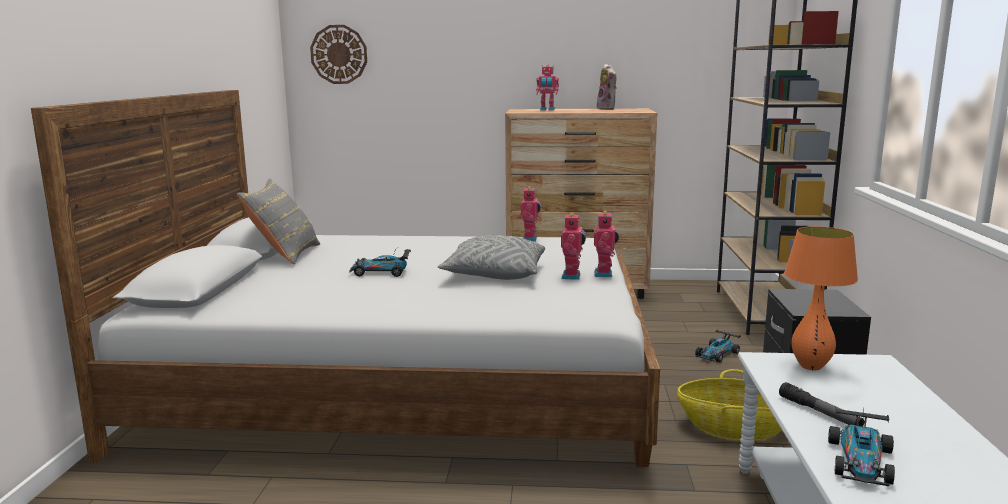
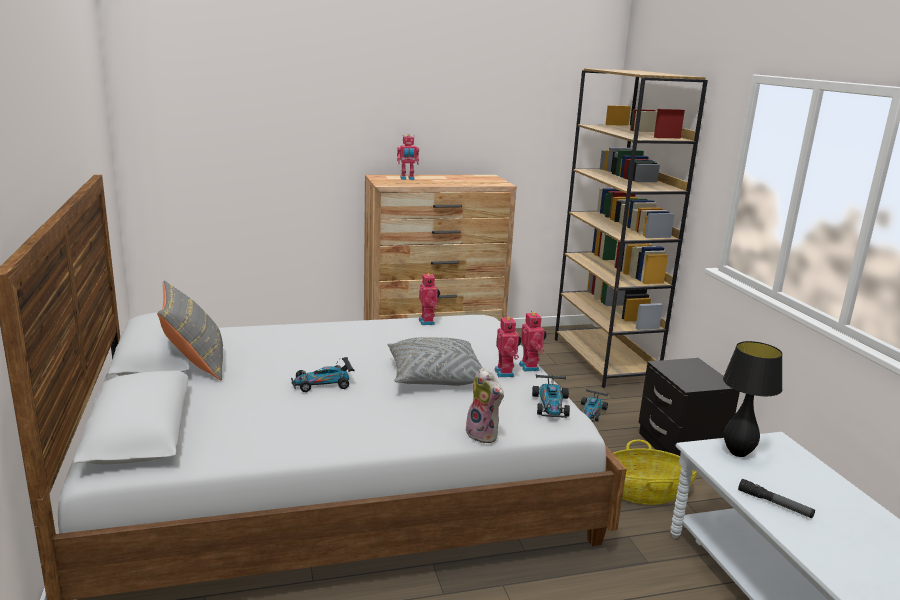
camera: 20 degrees left, 5 degrees up
wall clock [310,25,367,84] -> none
plush toy [597,64,617,110] -> plush toy moved to [466,368,504,443]
orange table lamp [784,226,858,370] -> black table lamp [723,341,782,457]
toy car [828,407,895,486] -> toy car moved to [532,374,570,418]

